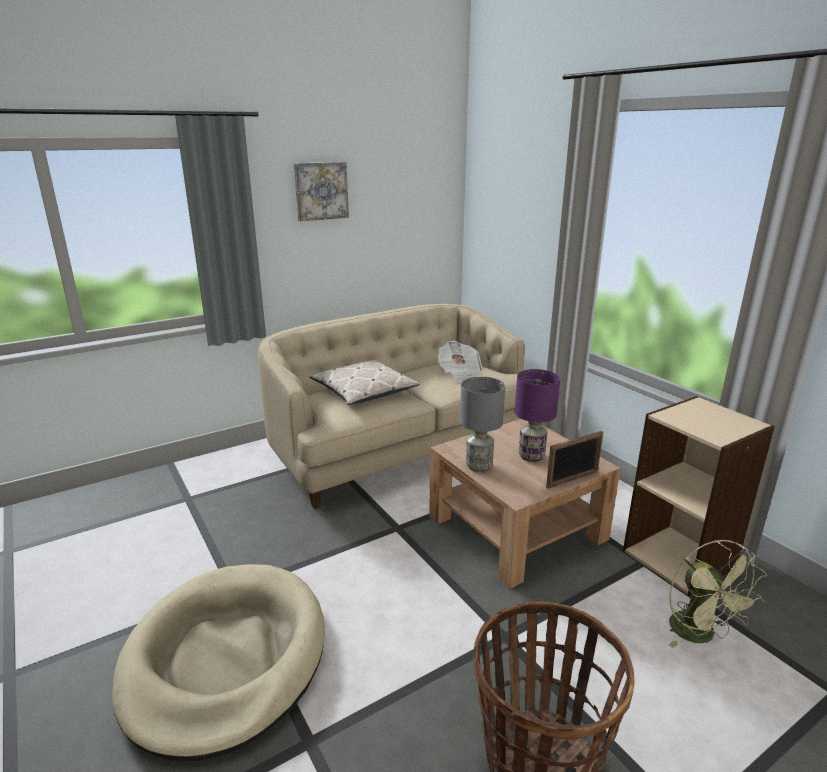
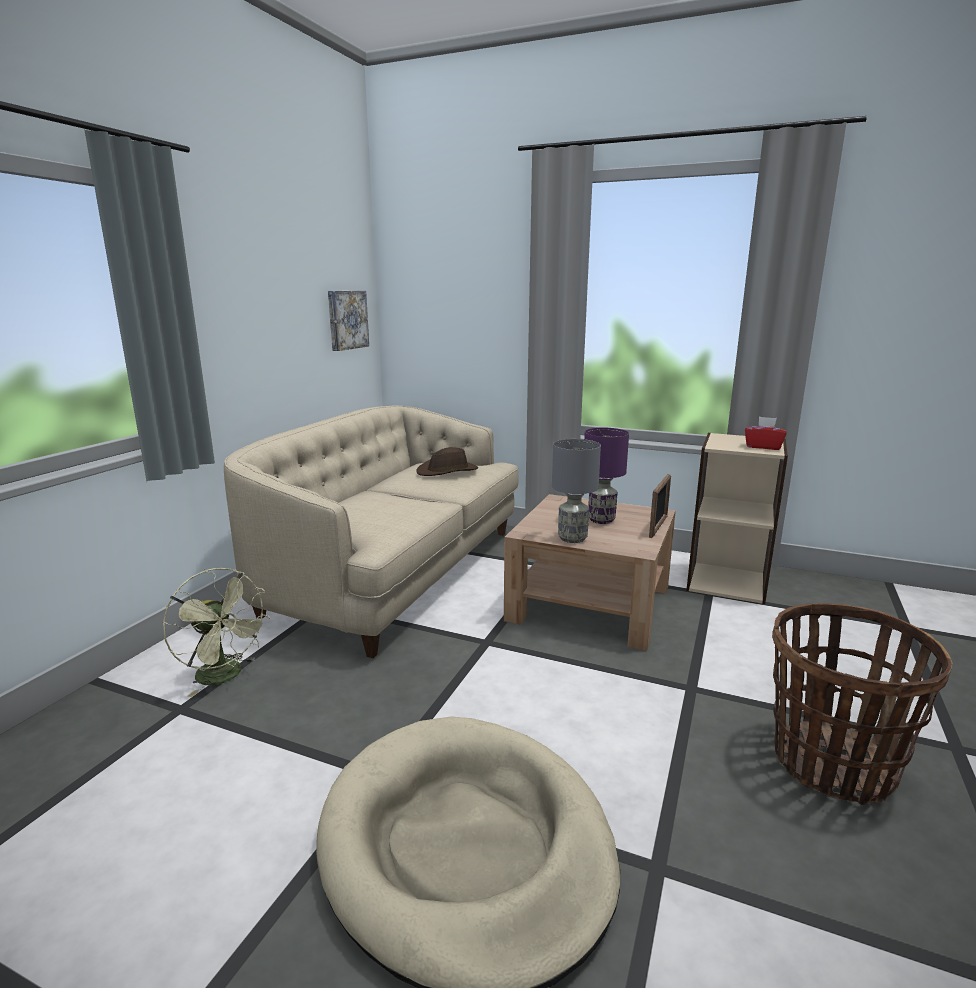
camera: 35 degrees left, 5 degrees down
picture [294,162,349,221] -> picture moved to [328,291,369,351]
pillow [310,360,419,405] -> none
newspaper [438,341,483,383] -> brown hat [416,447,478,476]
green fan [669,540,767,648] -> green fan moved to [163,568,270,697]
none -> red tissue box [745,417,787,450]

